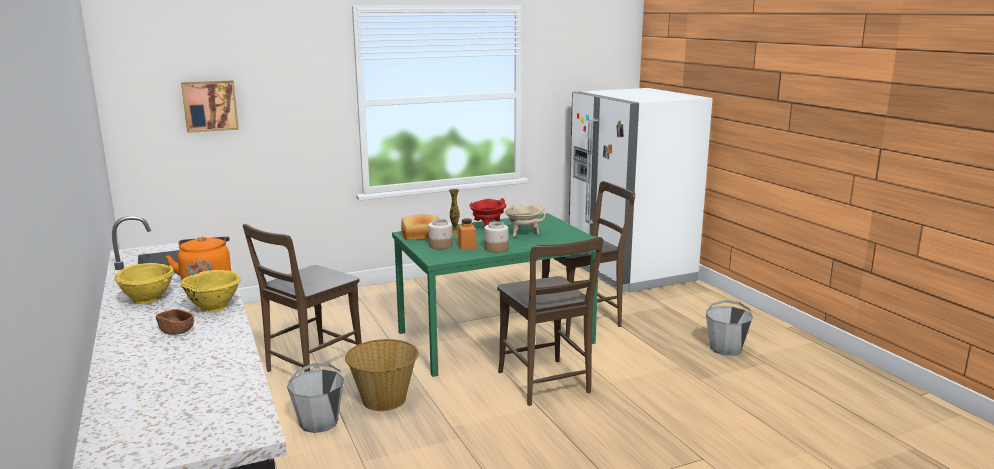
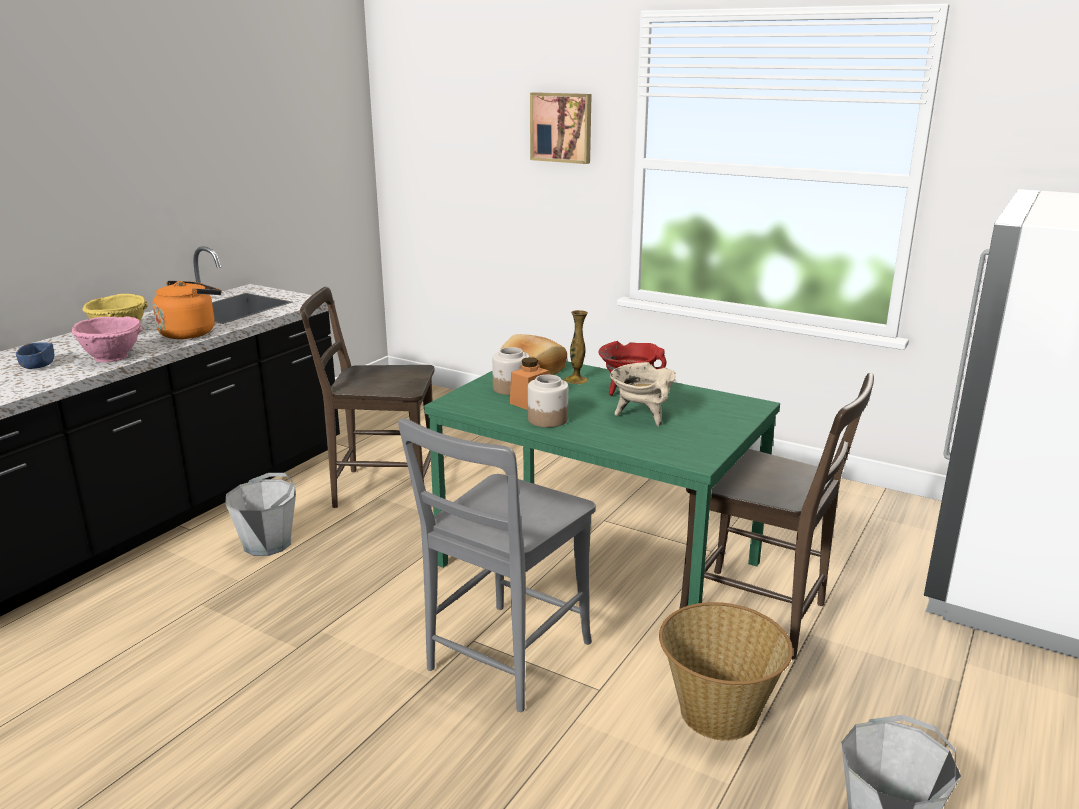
camera: 55 degrees right, 5 degrees up
brown bowl [156,309,194,335] -> blue bowl [16,342,54,369]
yellow bowl [180,270,241,312] -> pink bowl [71,316,142,362]
picture [181,80,239,133] -> picture moved to [530,92,592,164]
basket [345,339,419,411] -> basket moved to [659,602,793,741]
brown chair [497,237,603,406] -> grey chair [398,418,596,712]

